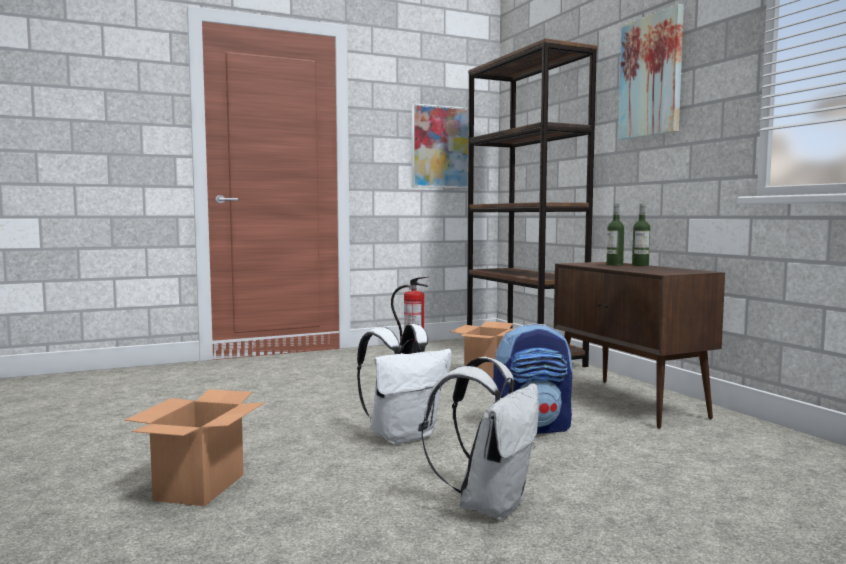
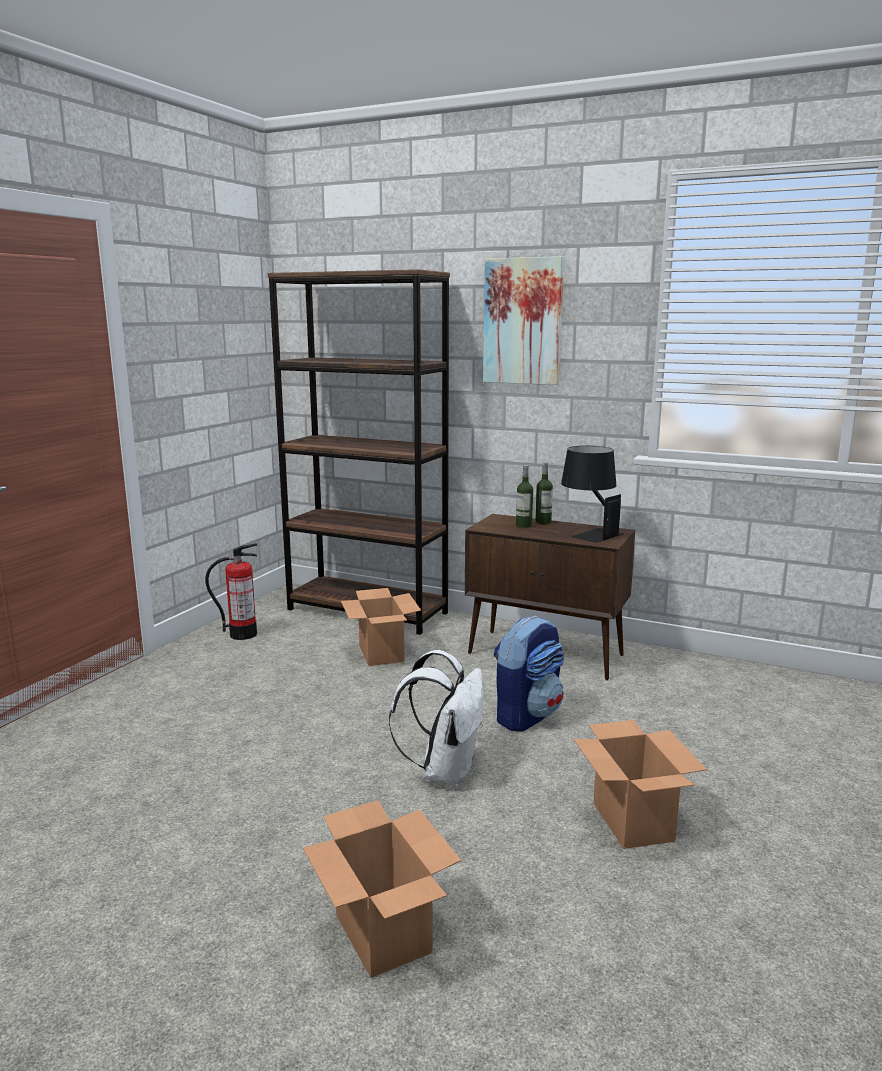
camera: 40 degrees left, 10 degrees up
picture [411,103,469,189] -> none
white backpack [421,357,539,520] -> cardboard box [574,720,707,849]
none -> black table lamp [561,446,623,543]

